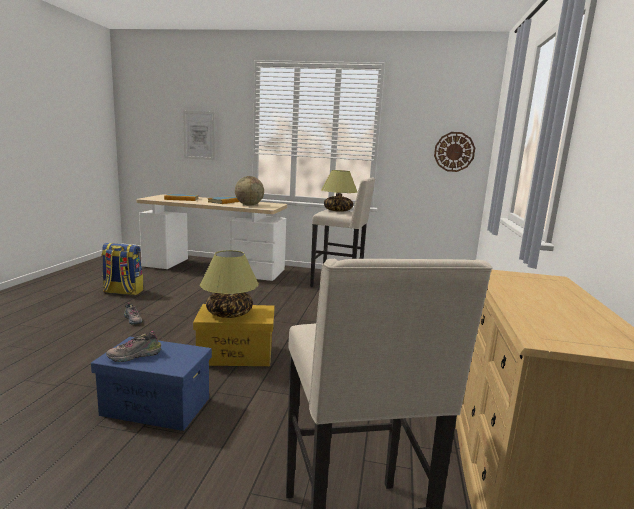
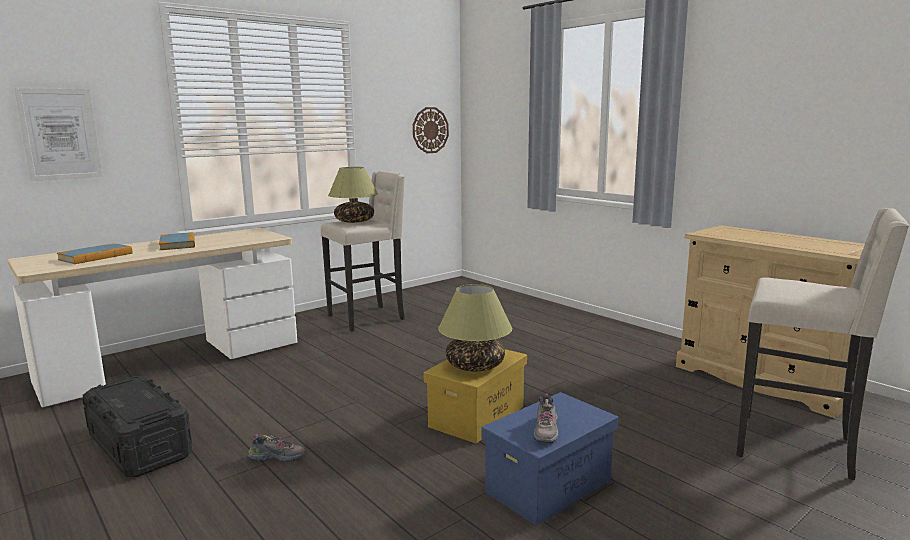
camera: 50 degrees left, 0 degrees up
backpack [101,243,143,295] -> black storage box [82,376,192,477]
globe [235,176,264,206] -> none

